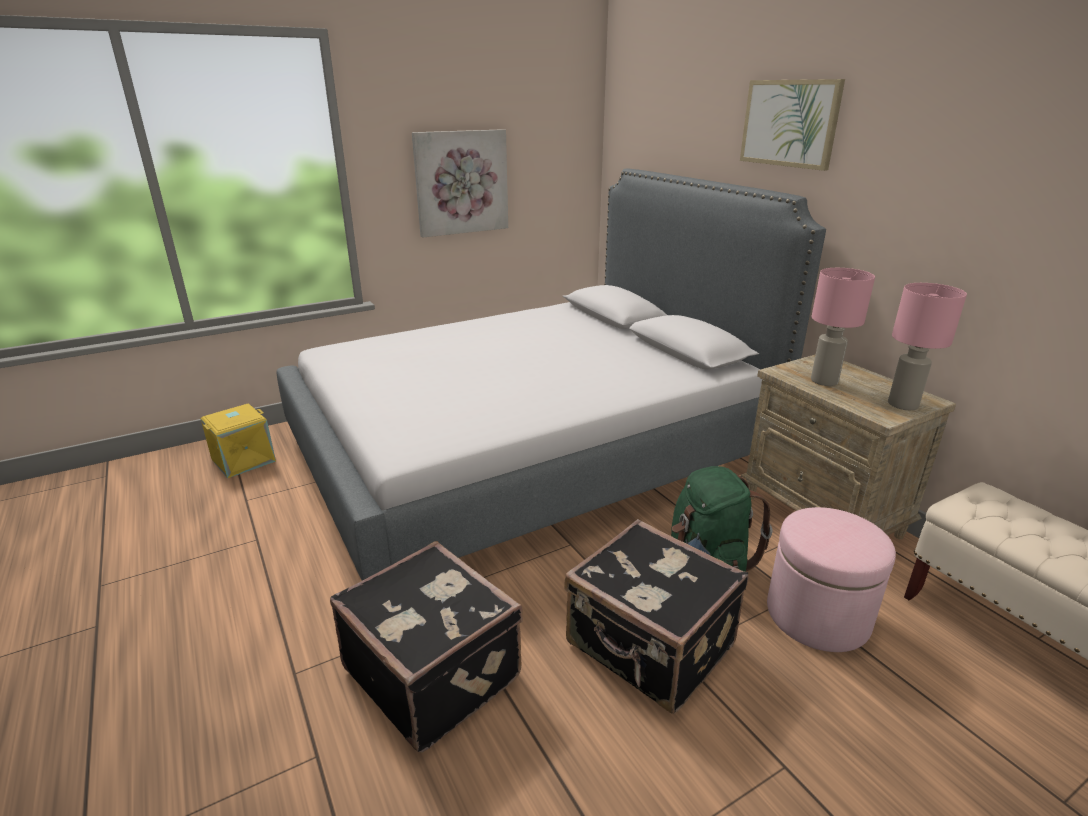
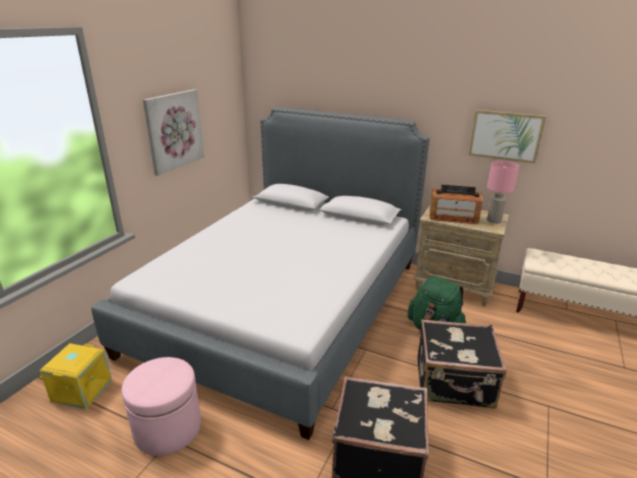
camera: 35 degrees left, 0 degrees up
picture [740,79,845,171] -> picture moved to [468,110,546,164]
pink ottoman [767,507,896,652] -> pink ottoman moved to [122,357,201,456]
pink table lamp [811,268,875,386] -> radio [430,185,483,224]

